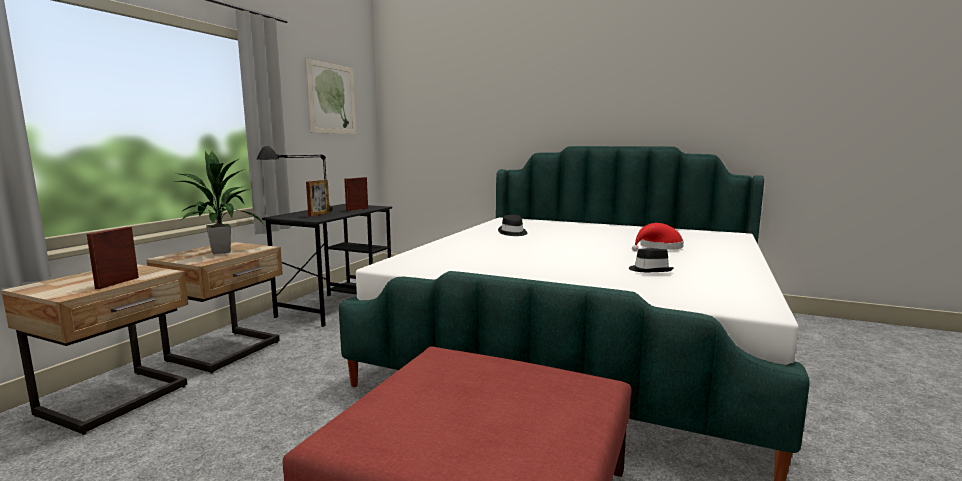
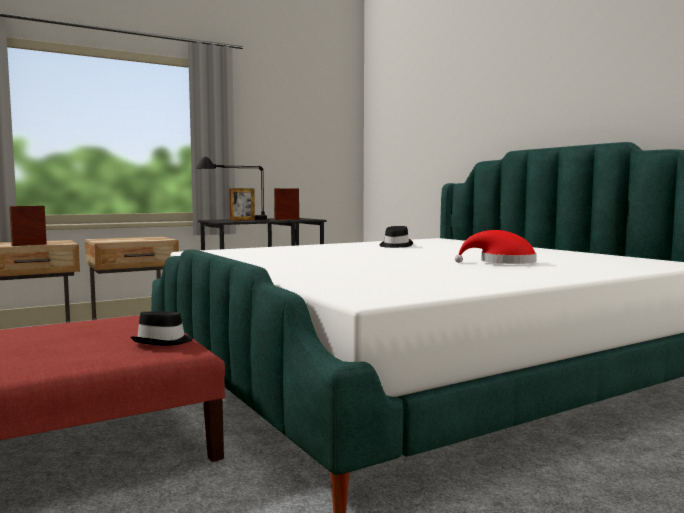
camera: 35 degrees right, 5 degrees down
potted plant [175,151,265,254] -> none
picture [306,59,356,134] -> none
black hat [629,248,674,272] -> black hat moved to [131,311,193,346]

